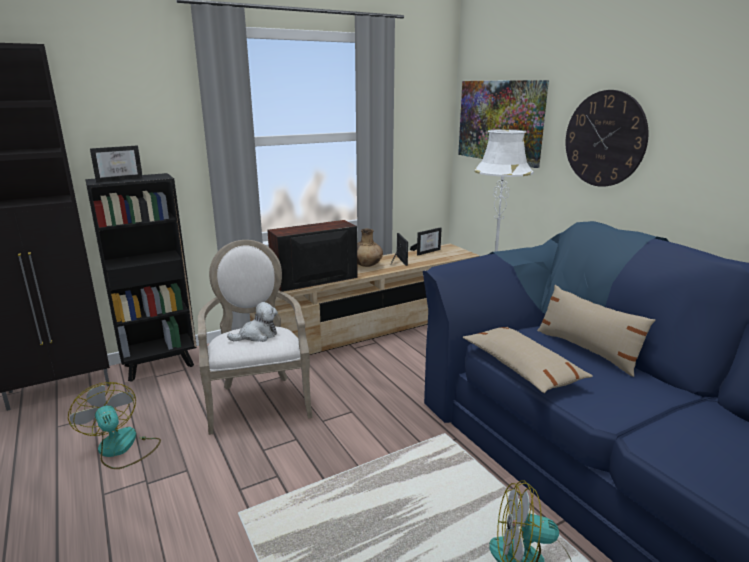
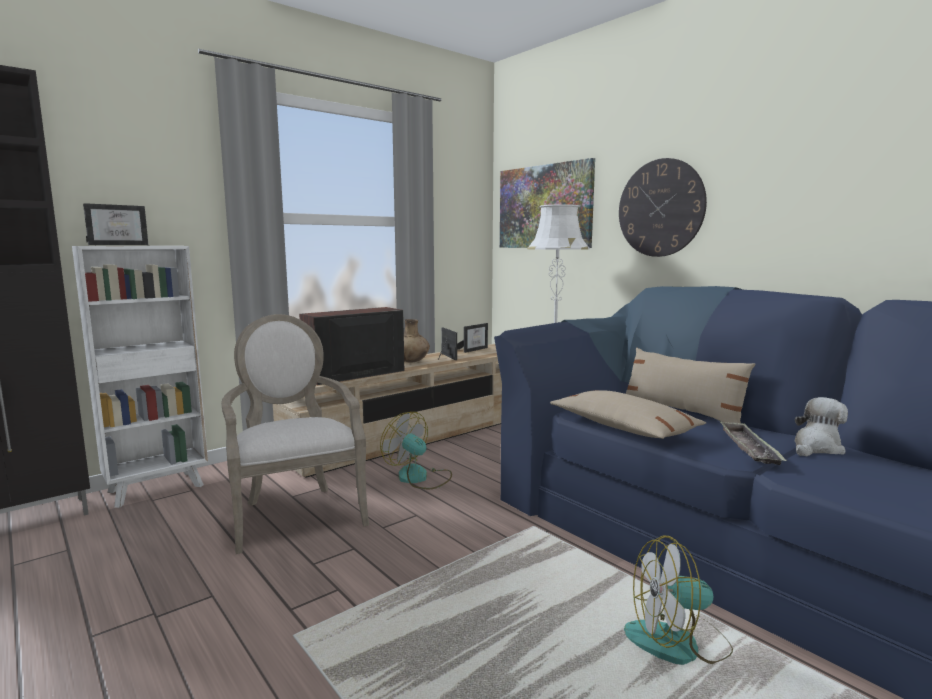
camera: 10 degrees left, 10 degrees down
fan [68,382,161,469] -> fan moved to [380,412,452,489]
black bookcase [85,173,197,382] -> white bookcase [72,246,208,508]
plush toy [227,302,278,342] -> plush toy moved to [795,397,848,456]
none -> tray [719,421,787,465]

